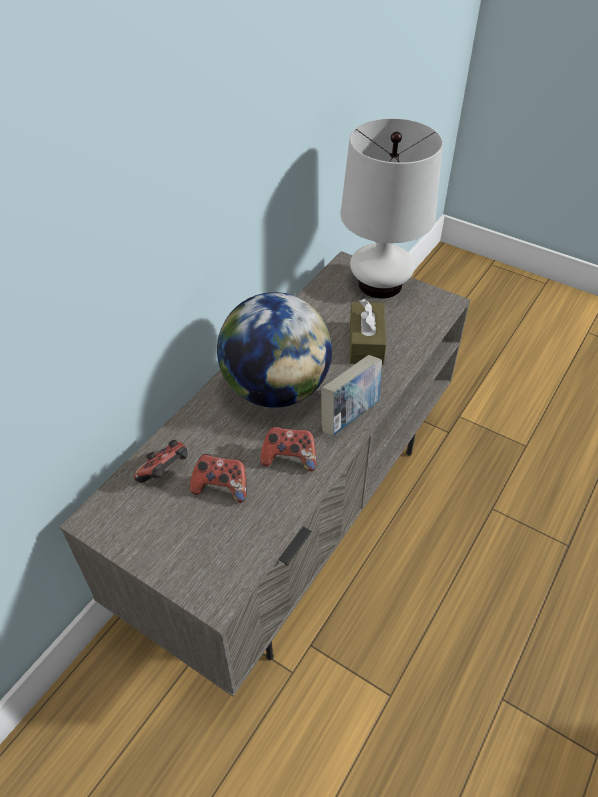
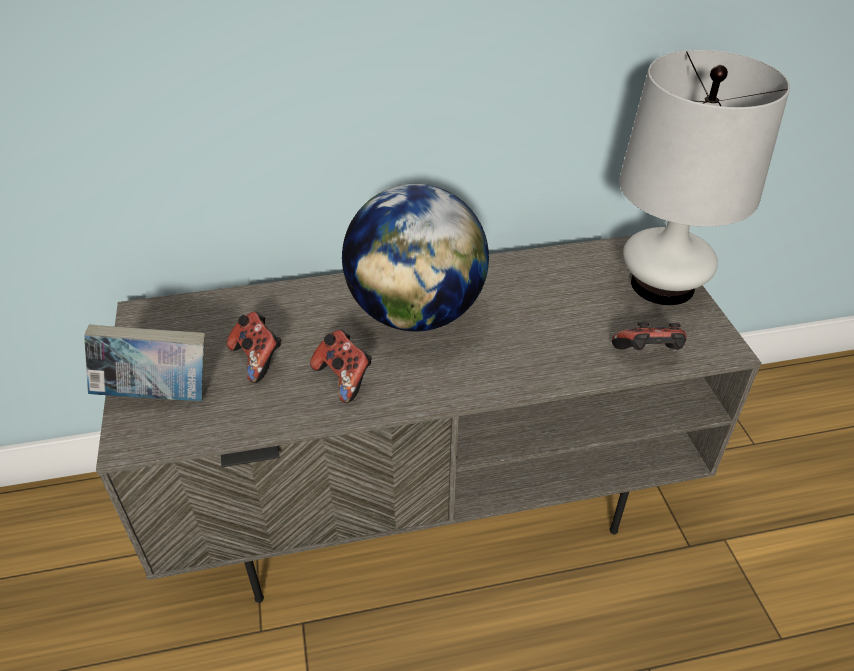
camera: 45 degrees right, 5 degrees down
game controller [134,440,188,483] -> game controller moved to [612,322,687,350]
book [321,355,382,436] -> book moved to [84,324,205,401]
brown tissue box [350,299,386,365] -> none

